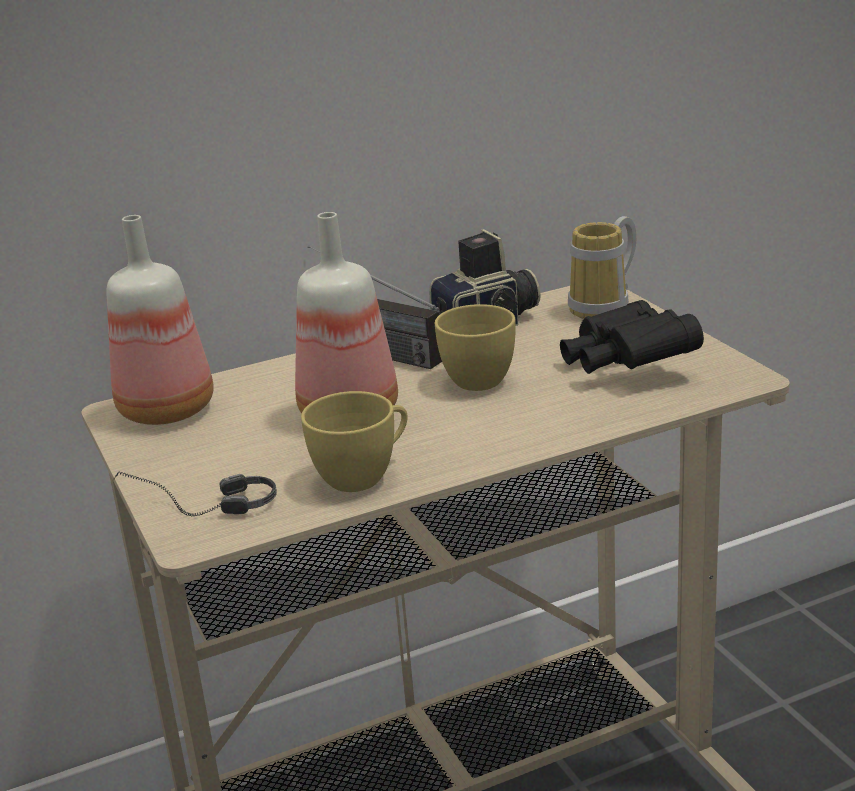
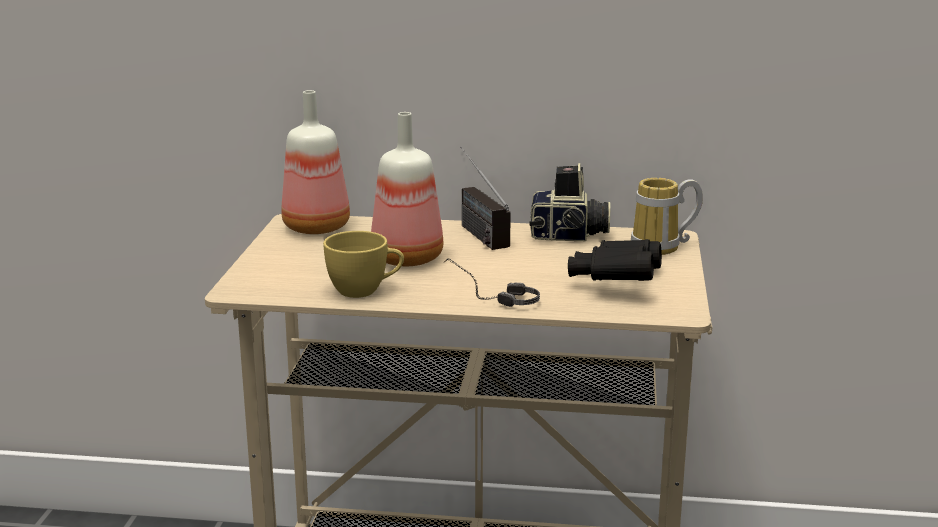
camera: 30 degrees right, 5 degrees down
headphones [113,471,277,516] -> headphones moved to [443,258,540,307]
yellow cup [435,304,516,391] -> none

